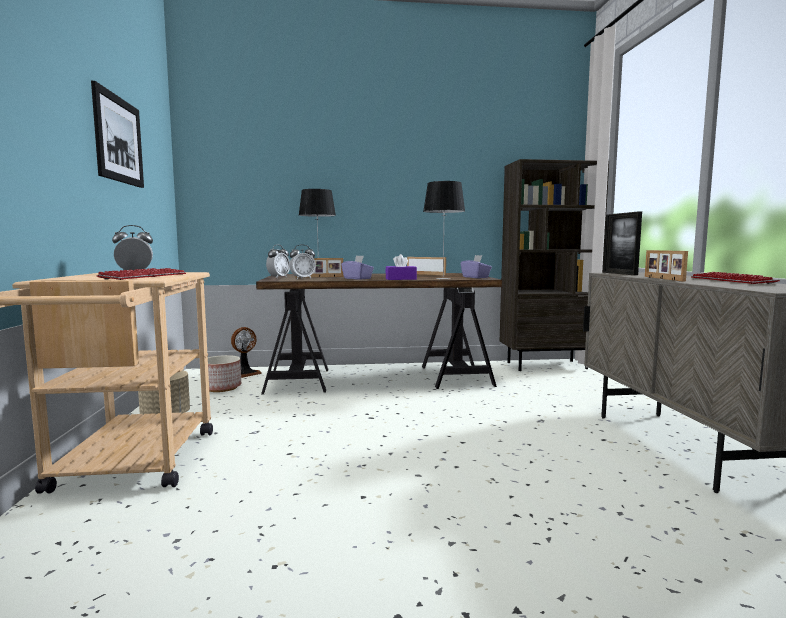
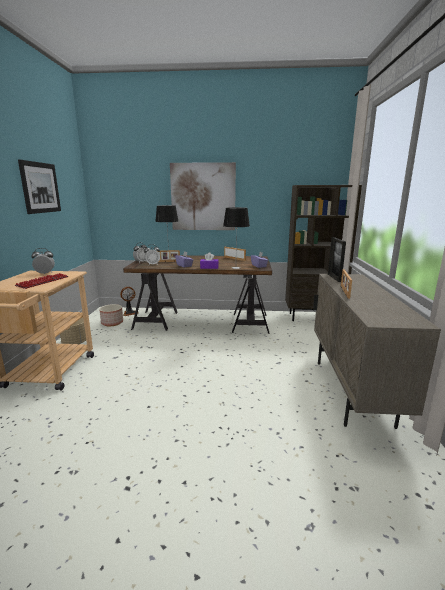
camera: 10 degrees right, 10 degrees up
keyboard [691,272,780,284] -> none
none -> picture [170,162,236,230]

